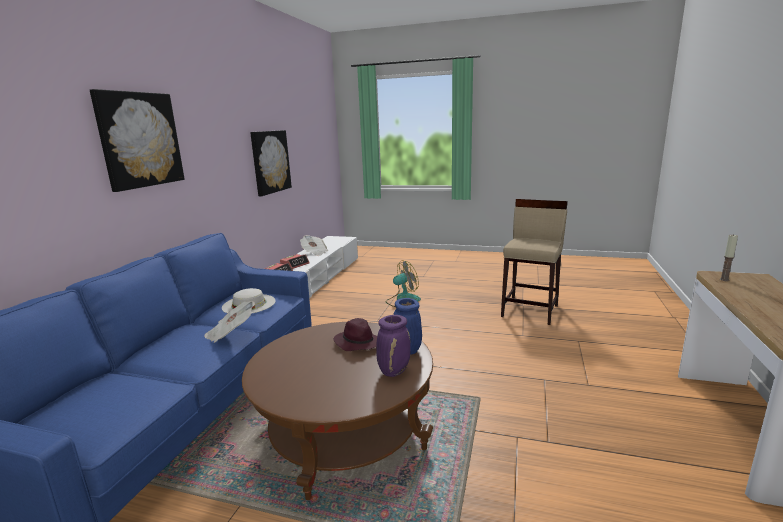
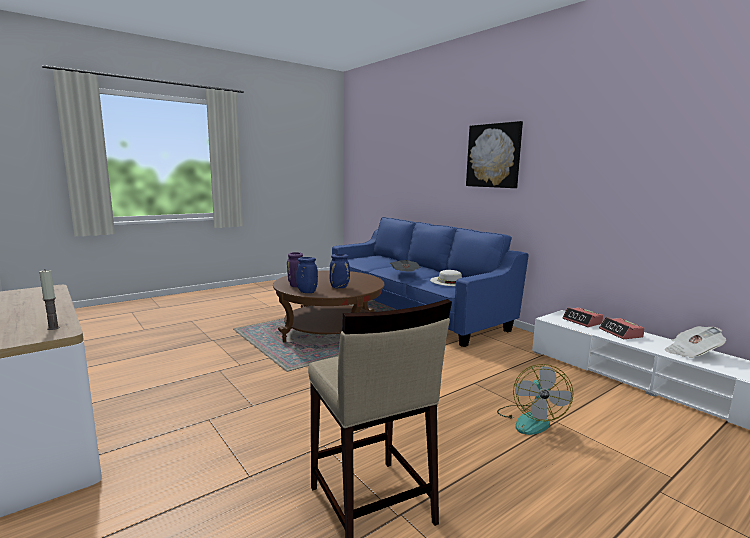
camera: 125 degrees right, 5 degrees down
picture [250,130,292,196] -> none
purple hat [334,318,377,351] -> blue vase [329,254,350,288]

